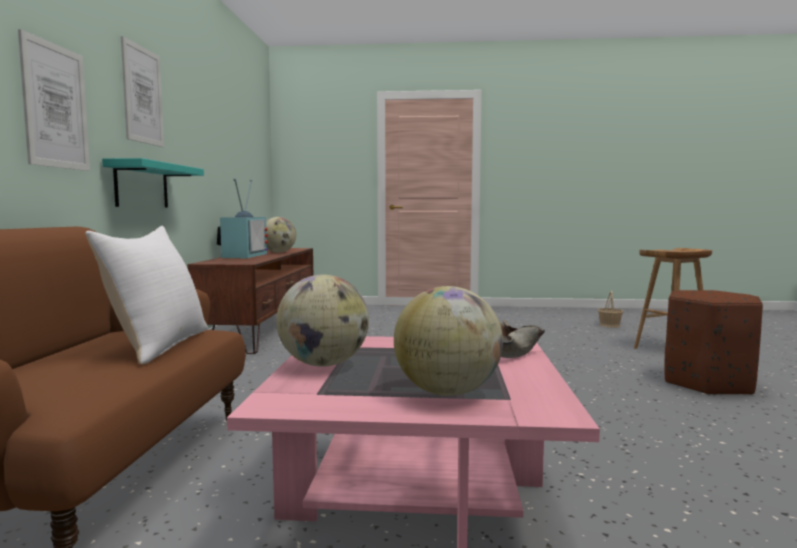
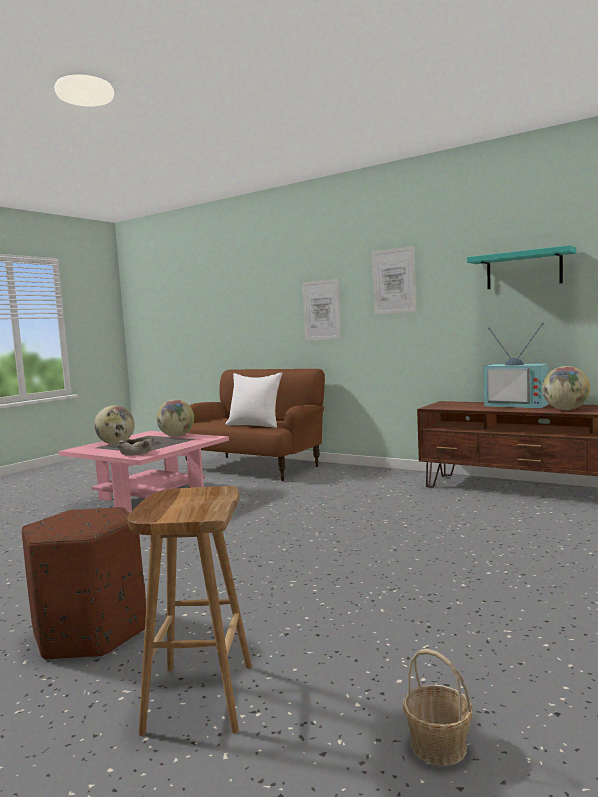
camera: 120 degrees right, 0 degrees up
turquoise shelf [102,158,204,207] -> turquoise shelf moved to [467,245,576,289]

